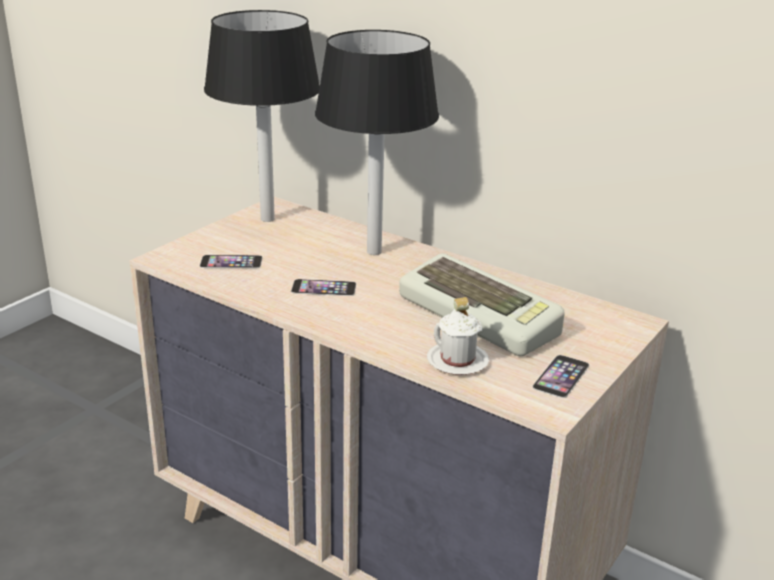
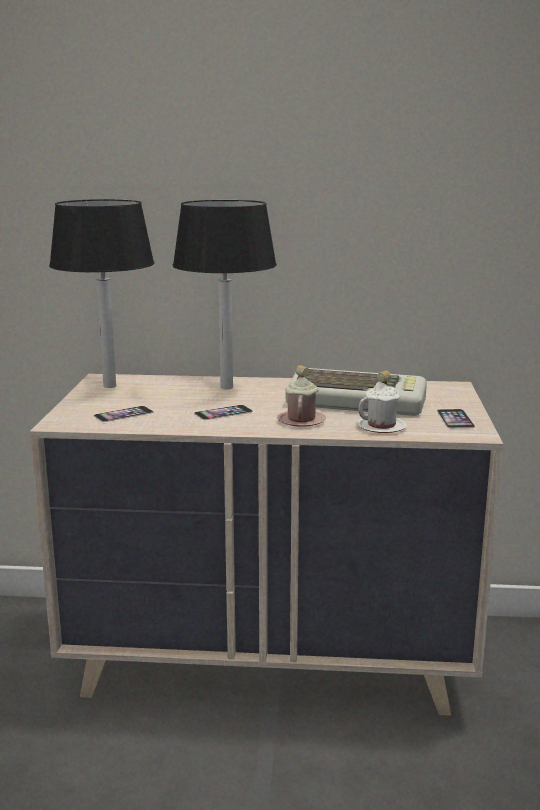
camera: 30 degrees left, 10 degrees down
none -> pink mug [277,365,326,427]

